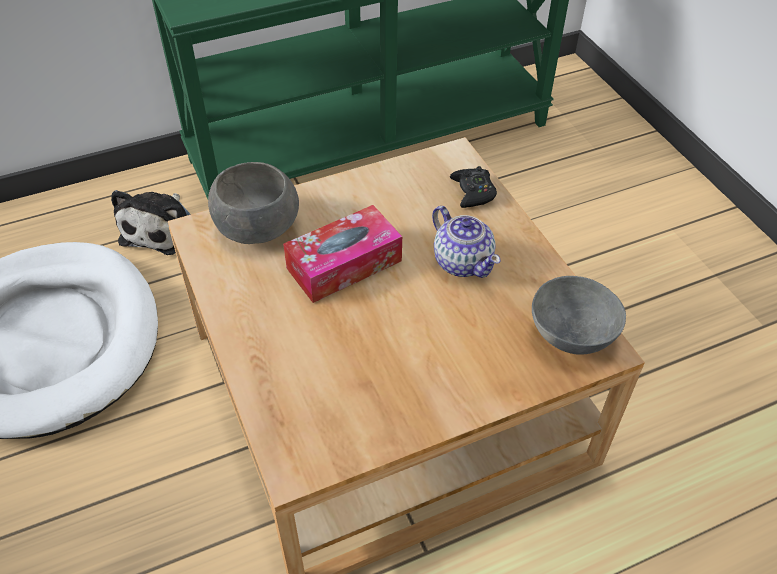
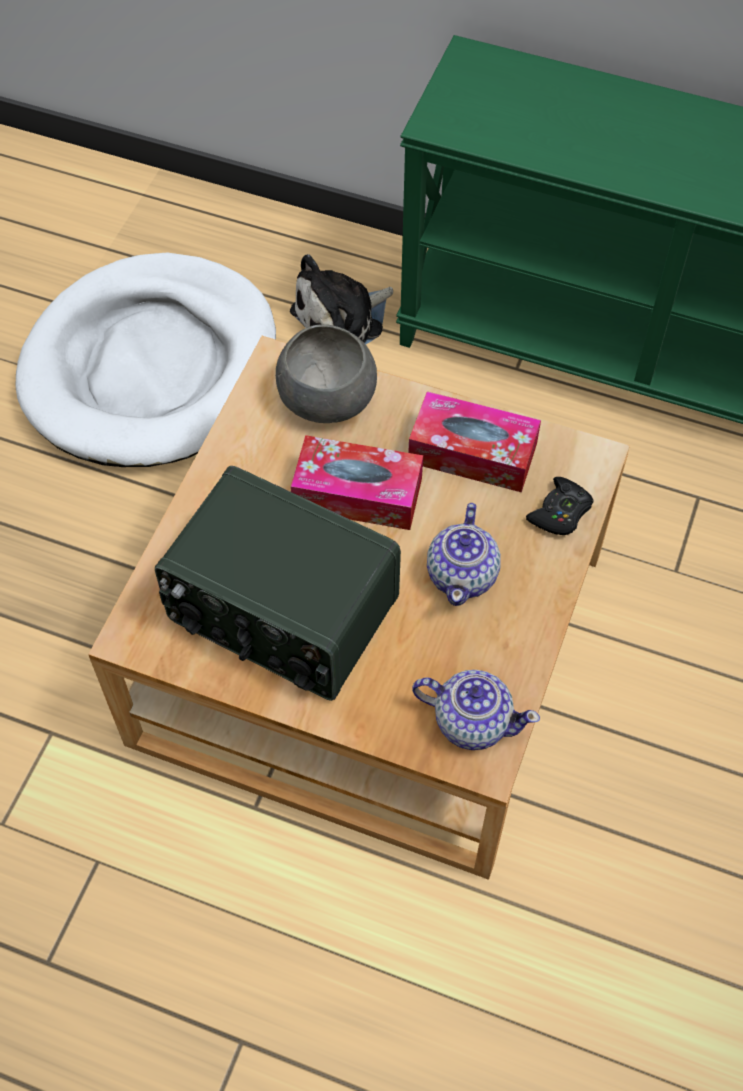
camera: 45 degrees right, 10 degrees up
grey bowl [532,276,626,355] -> teapot [412,670,540,750]
none -> radio [155,466,401,701]
none -> tissue box [408,391,541,492]

